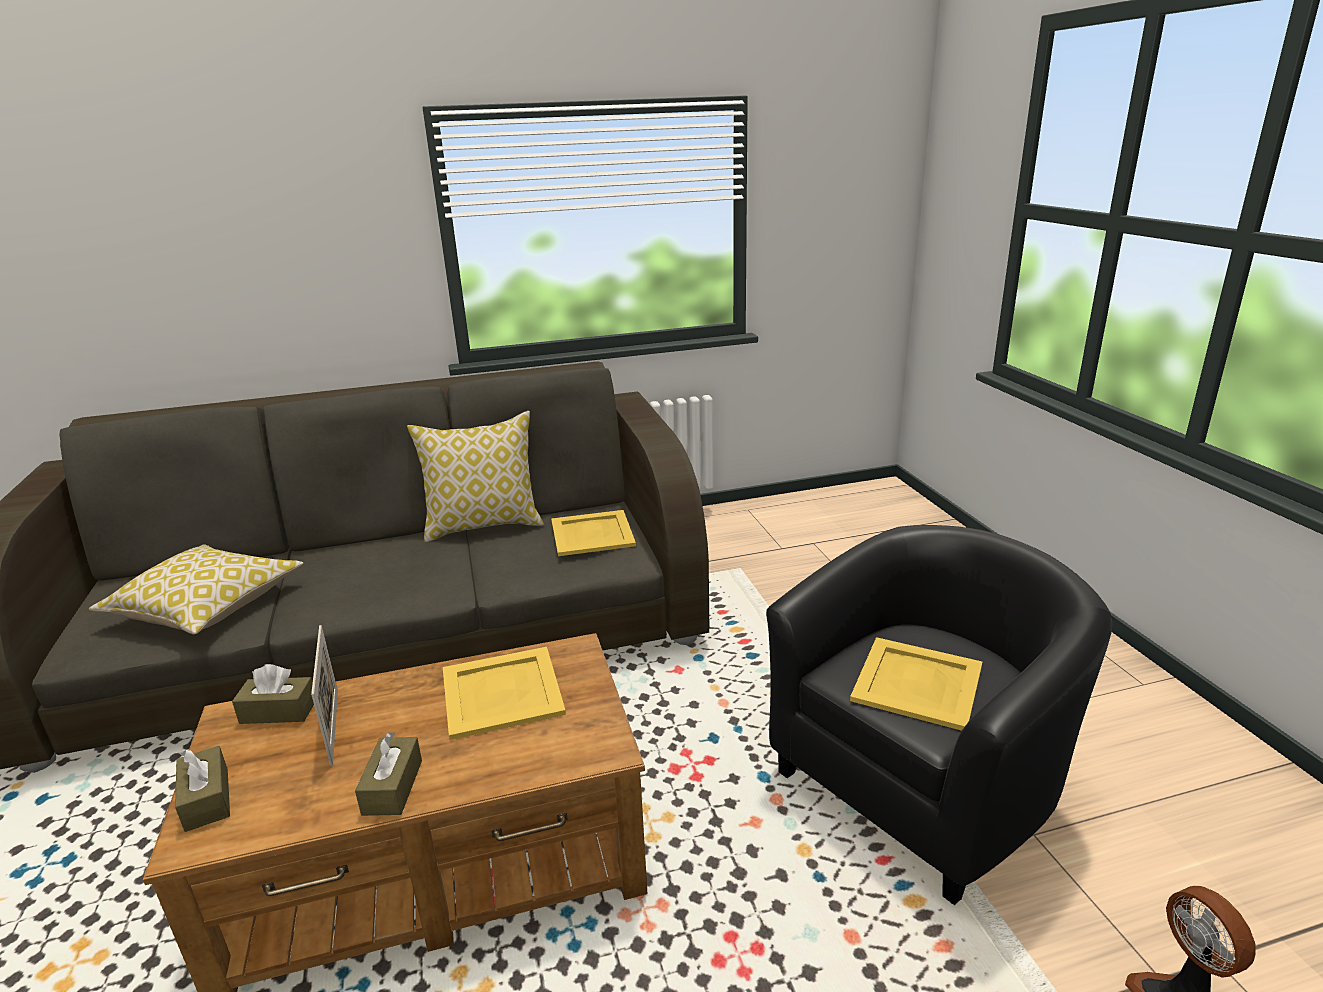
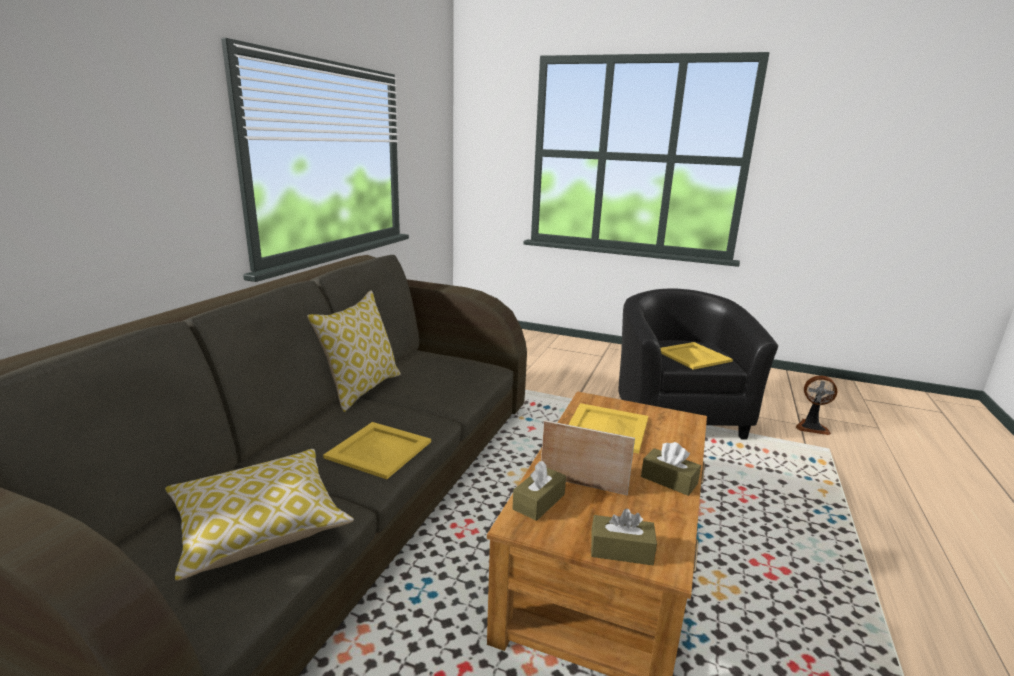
camera: 55 degrees left, 5 degrees down
yellow tray [551,510,636,556] -> yellow tray moved to [323,422,431,479]

